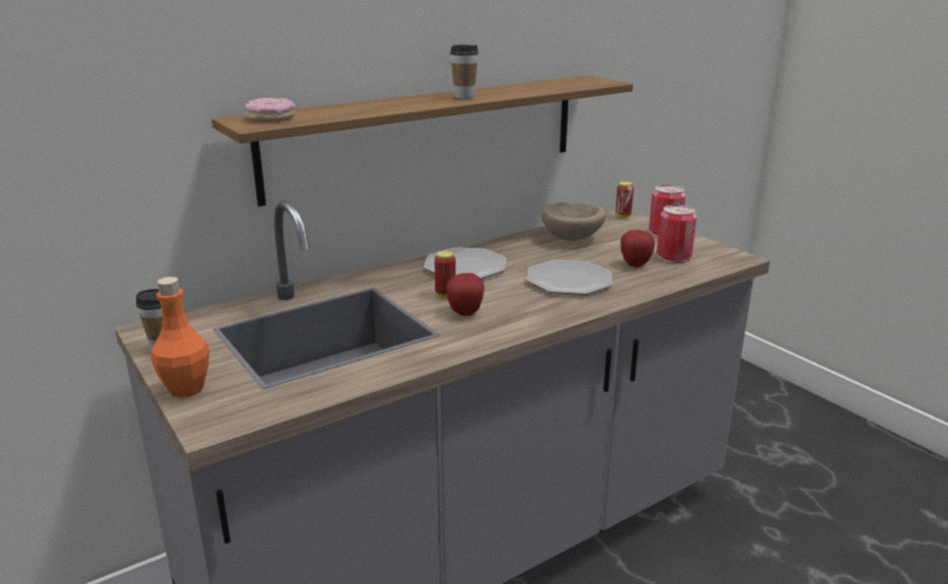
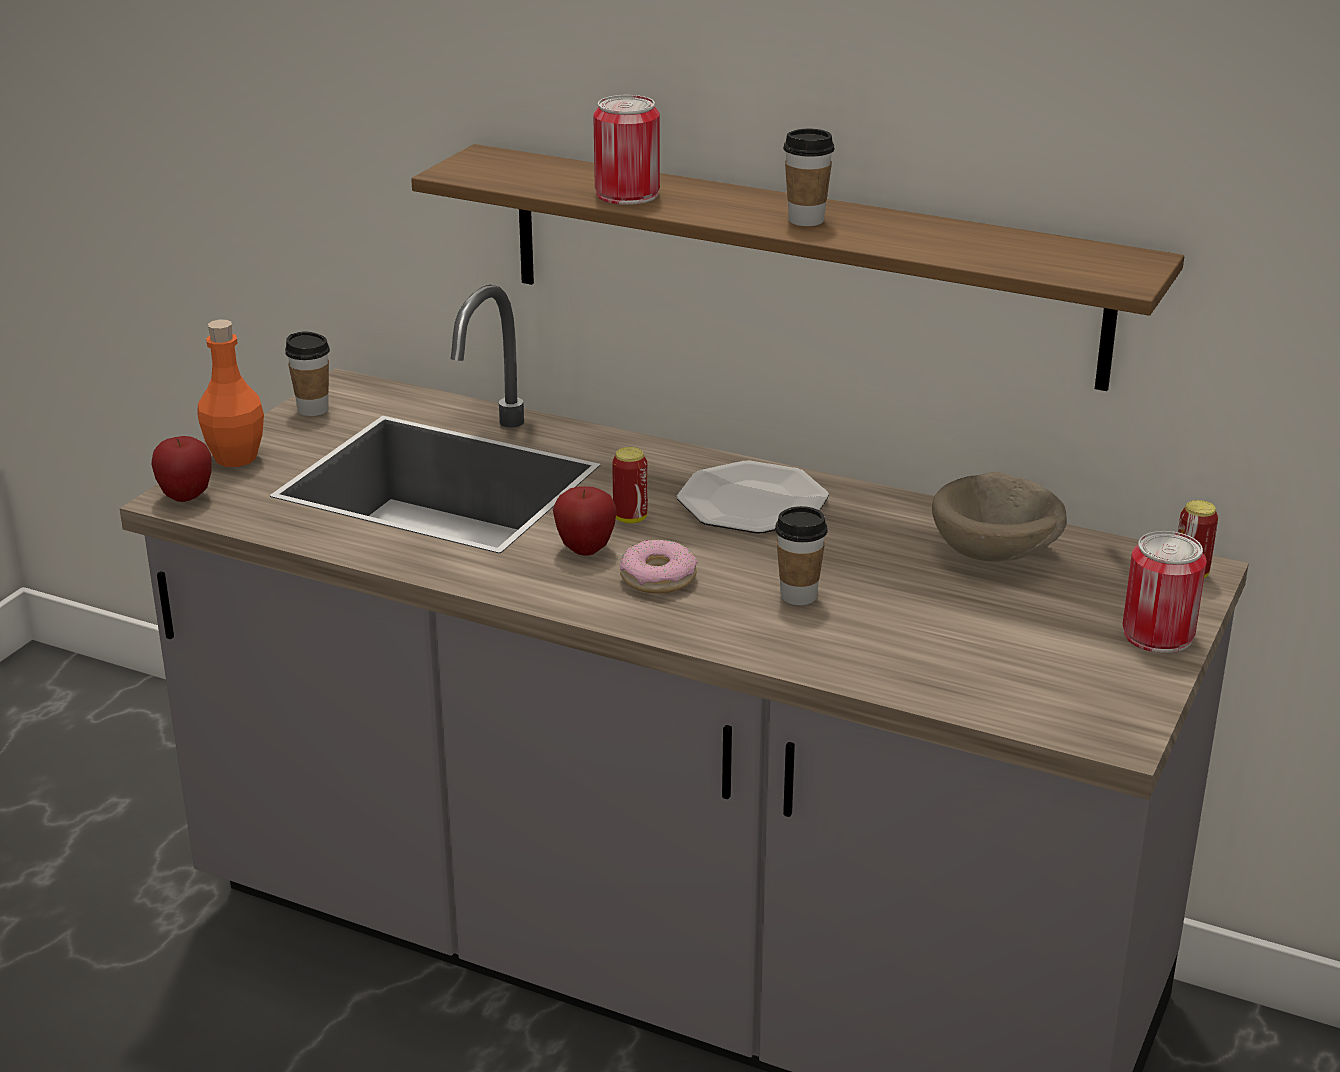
camera: 60 degrees right, 5 degrees up
donut [244,98,295,122] -> donut moved to [620,539,698,594]
plate [526,260,613,295] -> cup [775,506,828,605]
apple [621,230,655,267] -> apple moved to [152,436,211,502]
can [657,205,697,263] -> can moved to [593,95,660,205]

